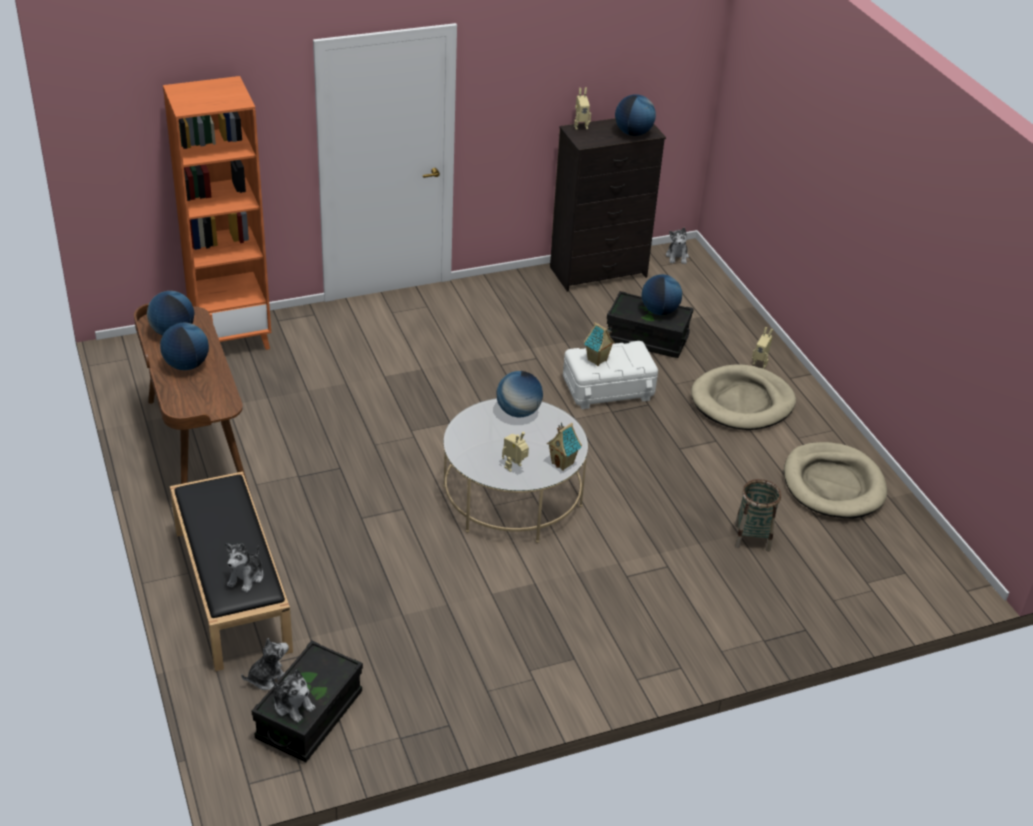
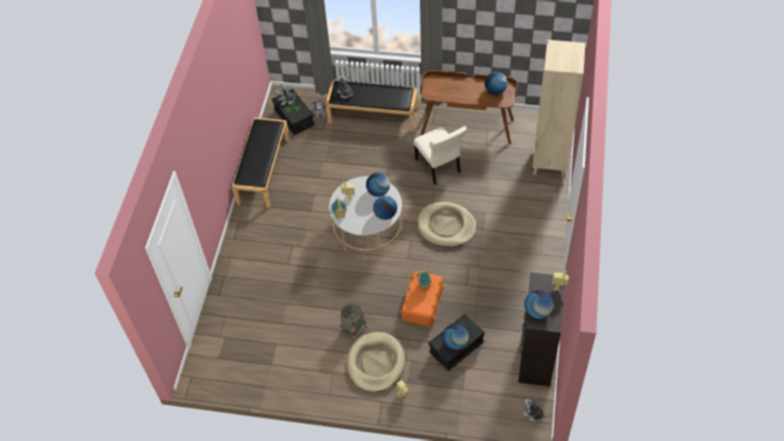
camera: 125 degrees right, 15 degrees up
globe [160,323,209,370] -> globe moved to [366,173,390,197]
orange bookcase [163,76,271,350] -> beige bookcase [532,40,585,178]
white storage box [563,341,658,409] -> orange storage box [400,271,445,327]
basket [735,479,781,552] -> basket moved to [341,303,366,340]
beige dog bed [784,442,887,518] -> beige dog bed moved to [418,202,477,247]
none -> black bench [232,117,290,208]
none -> beige chair [414,126,467,185]

